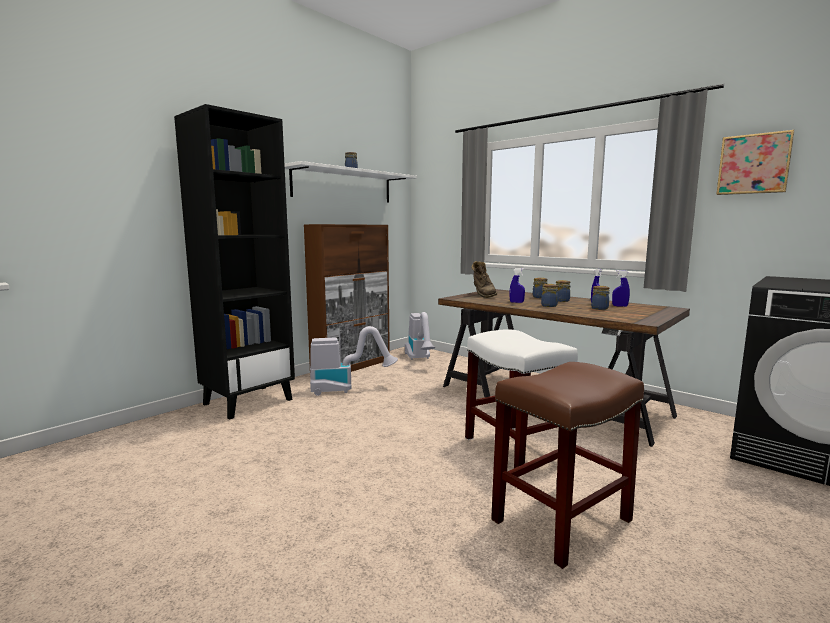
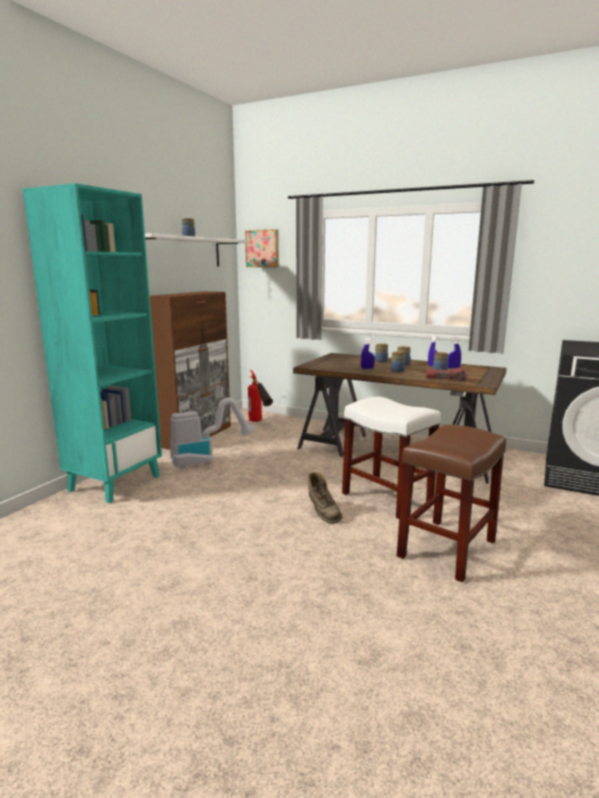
camera: 15 degrees left, 5 degrees up
black bookcase [174,104,295,420] -> turquoise bookcase [23,183,162,503]
vacuum cleaner [405,312,435,360] -> fire extinguisher [248,370,273,422]
brown boot [472,261,497,298] -> brown boot moved to [308,471,343,524]
picture [716,130,794,195] -> picture moved to [245,229,279,267]
none -> flashlight [426,368,467,381]

